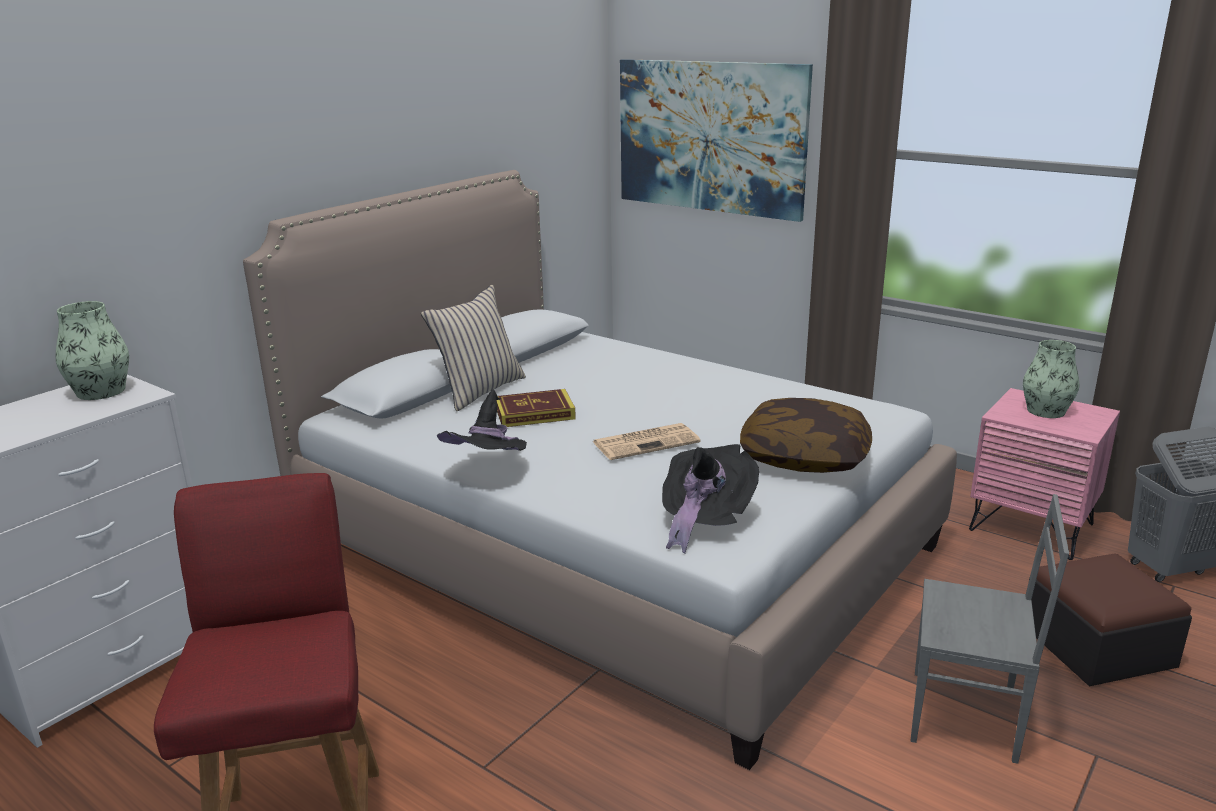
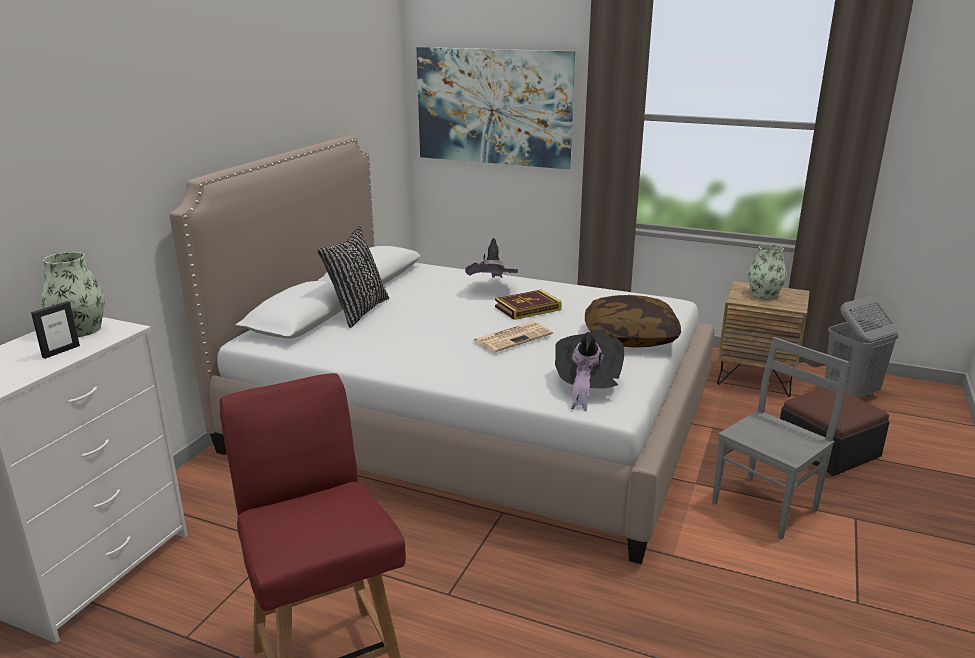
camera: 15 degrees left, 0 degrees up
beige pillow [421,285,526,411] -> black pillow [317,226,389,328]
black hat [437,389,527,451] -> black hat moved to [465,238,518,278]
book [496,389,576,427] -> book moved to [495,290,562,320]
grey chair [911,494,1069,764] -> grey chair turned 45 degrees counterclockwise [712,337,850,540]
pink nightstand [969,388,1120,560] -> brown nightstand [717,281,810,397]
none -> picture frame [31,301,80,359]

